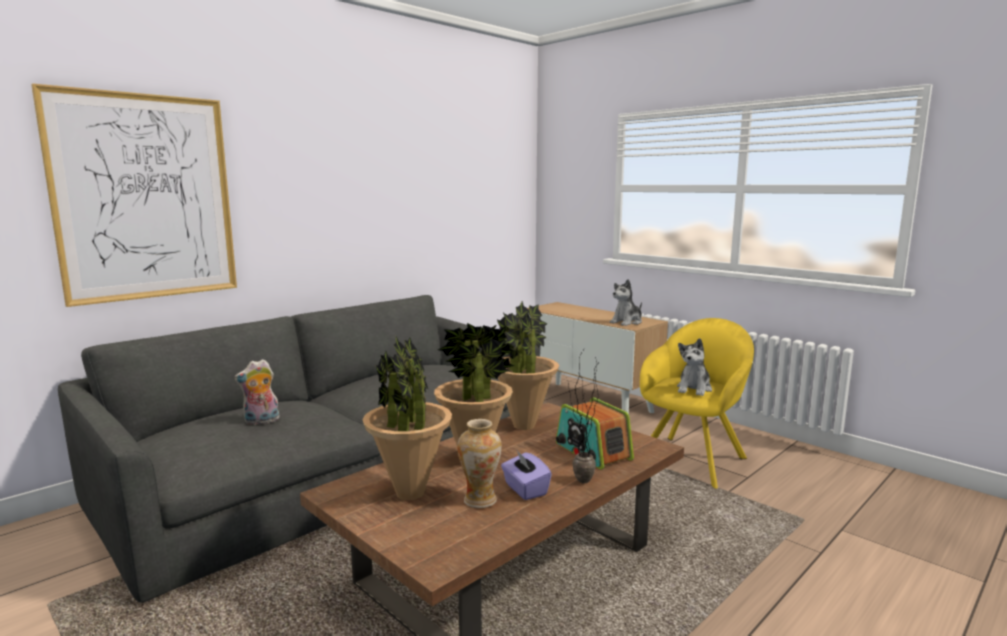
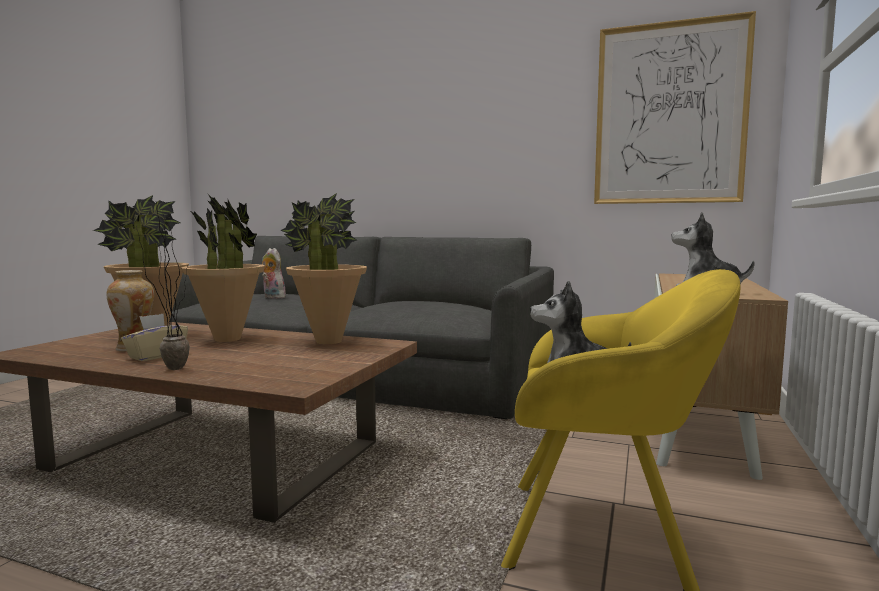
camera: 65 degrees right, 5 degrees down
picture [31,83,237,307] -> picture moved to [594,11,756,204]
purple tissue box [501,451,552,500] -> beige tissue box [121,314,188,361]
radio [556,397,634,470] -> none

